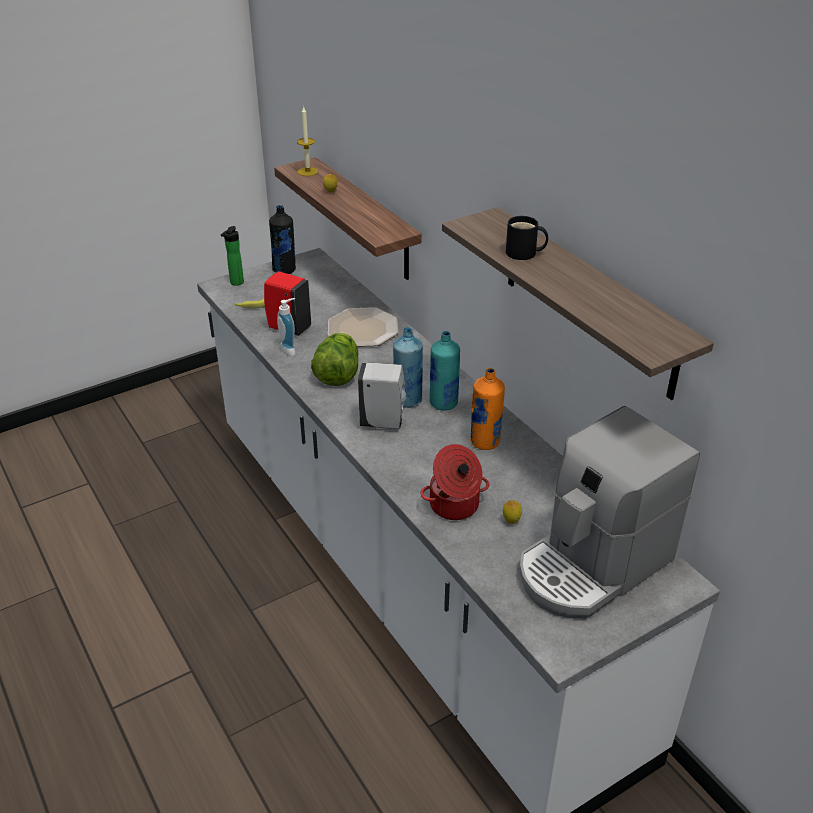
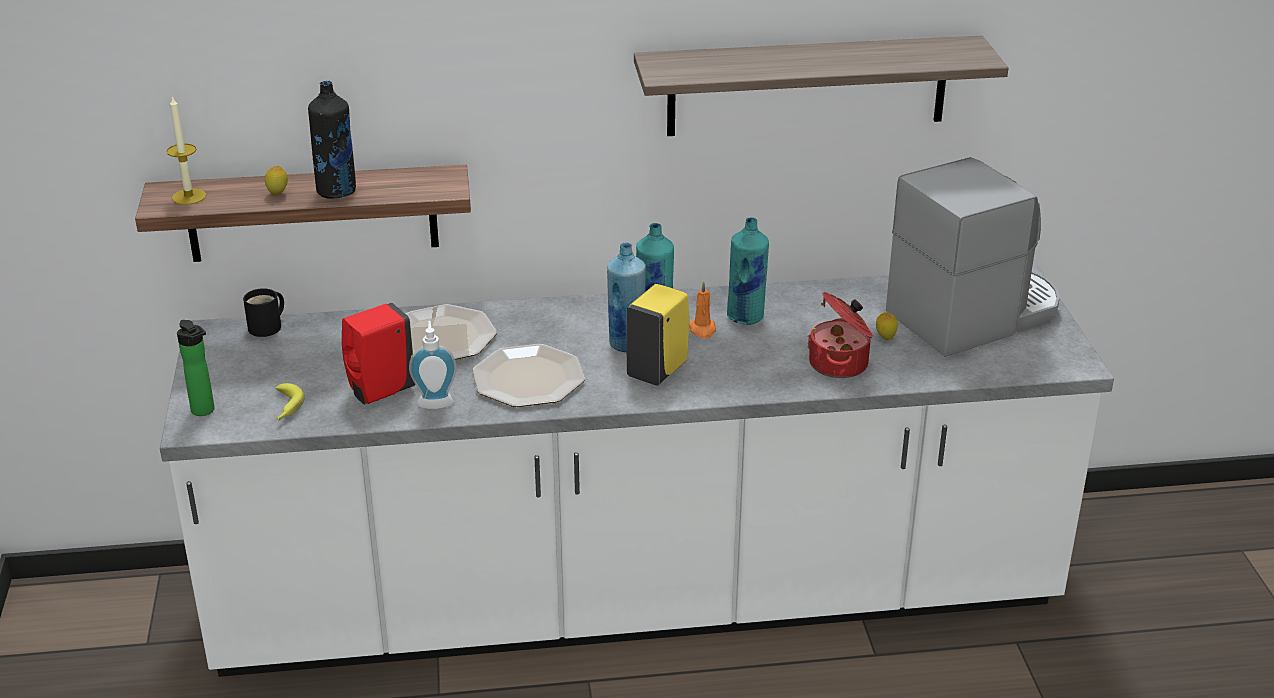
camera: 65 degrees left, 5 degrees down
black bottle [269,205,296,274] -> black bottle moved to [308,81,356,199]
lettuce [311,332,358,386] -> plate [473,344,585,407]
white soap dispenser [358,362,407,429] -> yellow soap dispenser [626,284,689,386]
orange bottle [470,368,505,450] -> turquoise bottle [727,218,769,325]
black mug [506,216,548,260] -> black mug moved to [243,288,284,337]
coffee machine [519,406,700,618] -> coffee machine turned 105 degrees counterclockwise [886,157,1060,357]
none -> orange candle [689,281,716,338]

